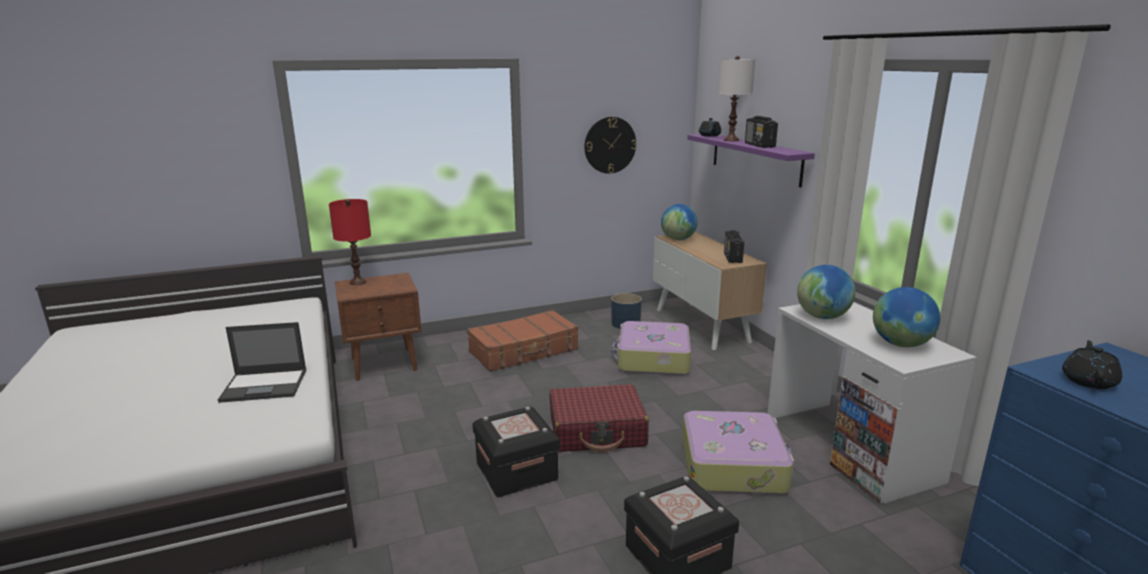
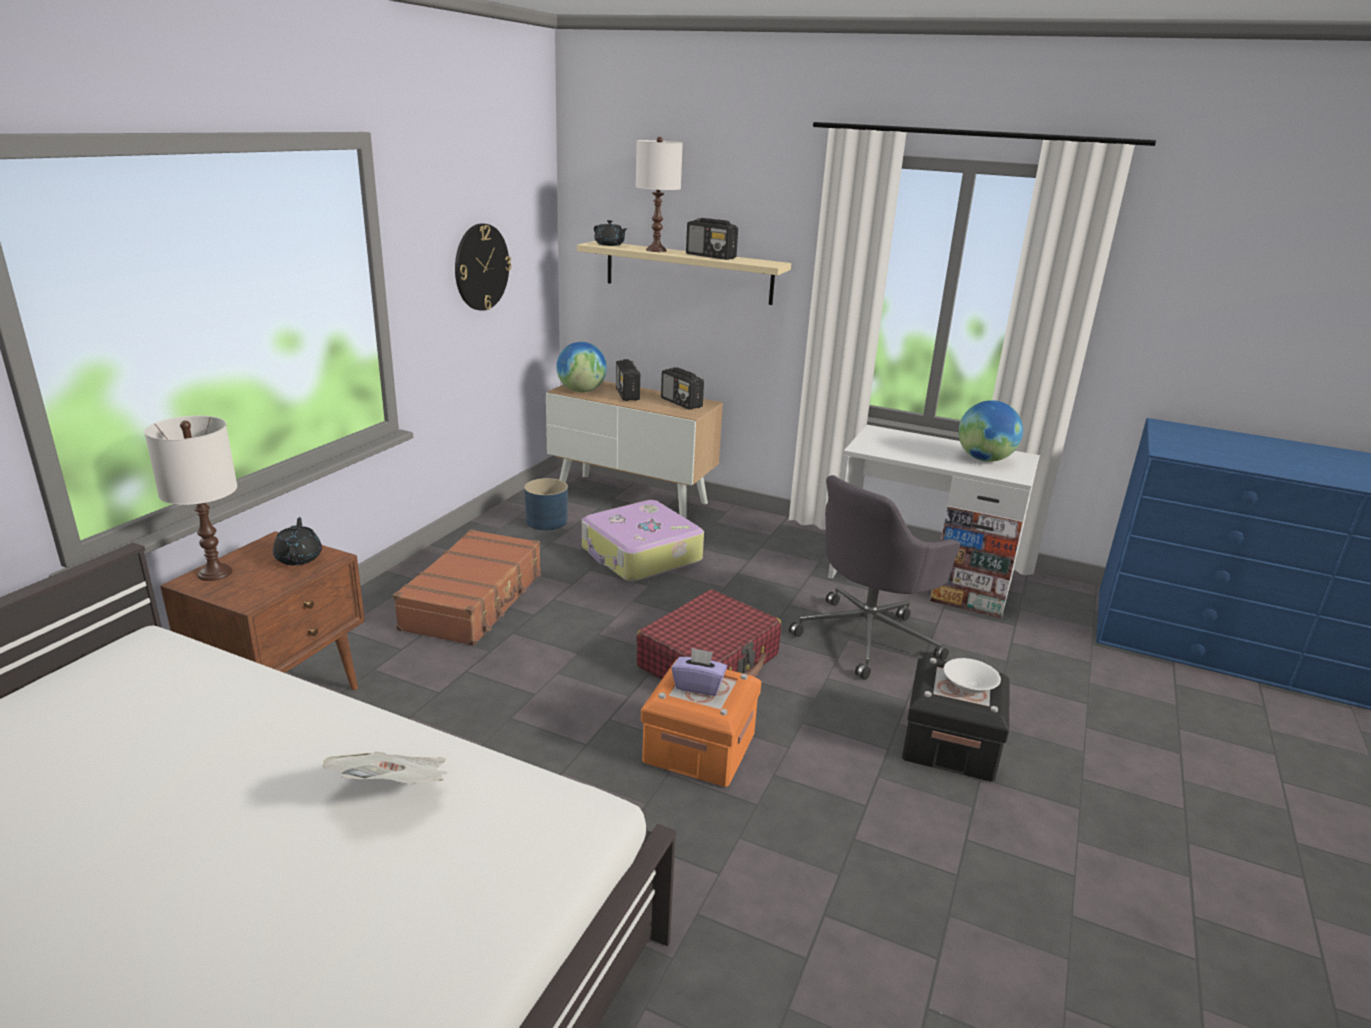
camera: 45 degrees left, 5 degrees up
laptop [218,322,306,403] -> newspaper [323,752,447,783]
red table lamp [329,199,371,285] -> white table lamp [144,416,237,581]
black storage box [473,407,560,497] -> orange storage box [641,659,761,787]
suitcase [682,411,794,494] -> grey office chair [789,475,960,680]
purple shelf [687,134,815,187] -> beige shelf [577,241,791,305]
globe [797,265,856,319] -> none
black teapot [1062,340,1122,389] -> black teapot moved to [273,517,322,565]
none -> radio [616,359,640,401]
none -> purple tissue box [671,648,727,696]
none -> white bowl [943,658,1001,693]

